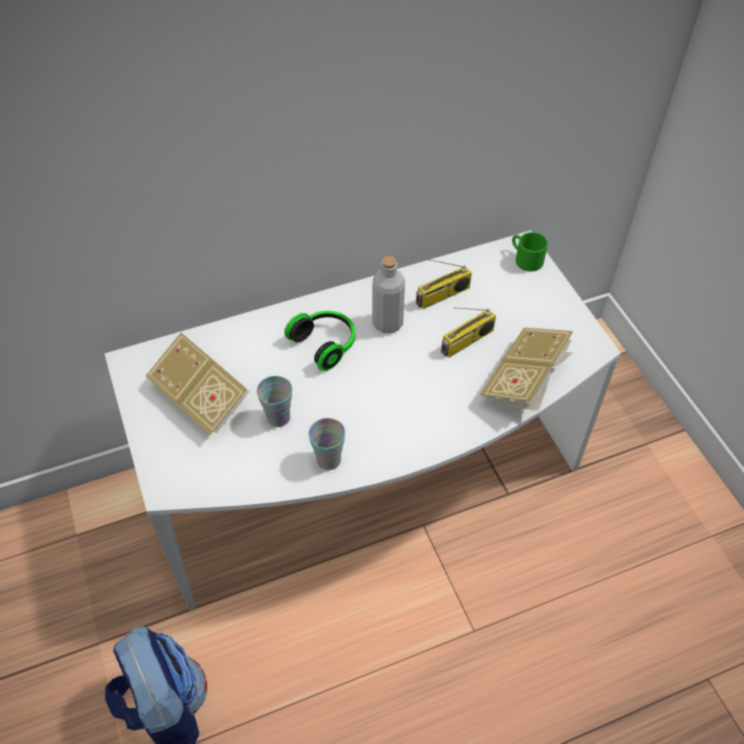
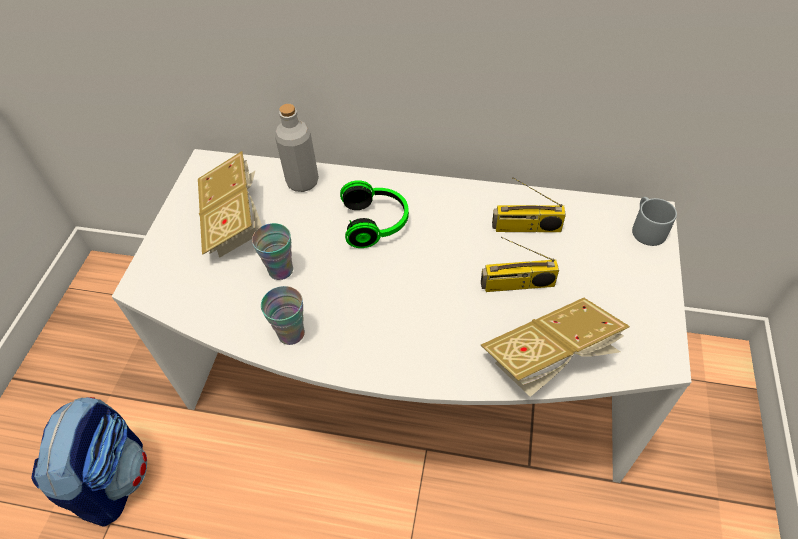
camera: 35 degrees right, 0 degrees up
grey bottle [372,256,405,333] -> grey bottle moved to [275,104,319,192]
green mug [512,232,548,271] -> grey mug [632,197,677,246]

